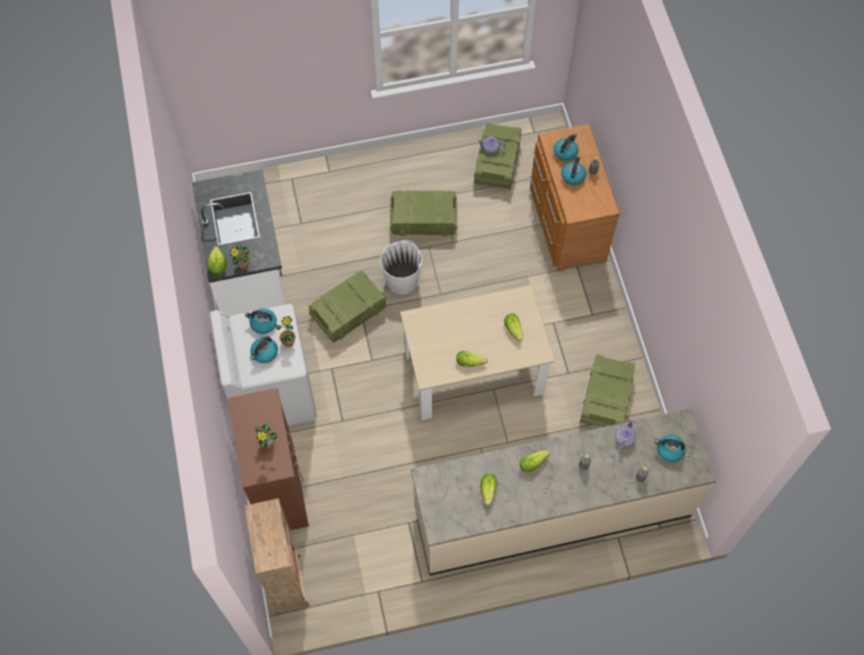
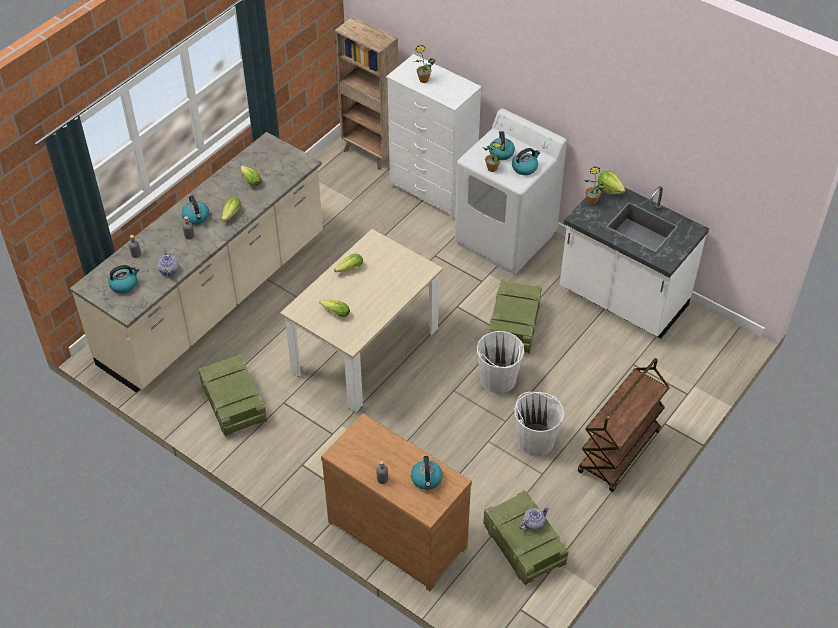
camera: 140 degrees right, 15 degrees down
brown dresser [228,388,309,530] -> white dresser [386,54,482,219]
crate [390,190,457,236] -> white bucket [514,392,564,456]
kettle [561,156,586,185] -> kettle moved to [182,195,209,225]
none -> brown cart [578,358,670,492]

